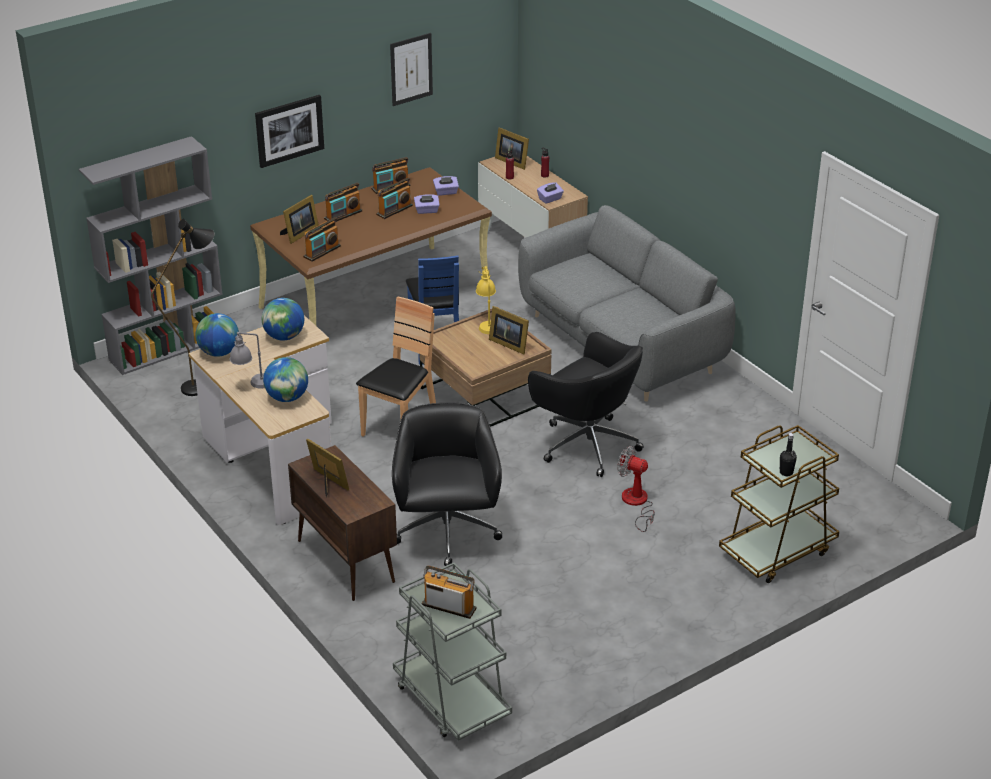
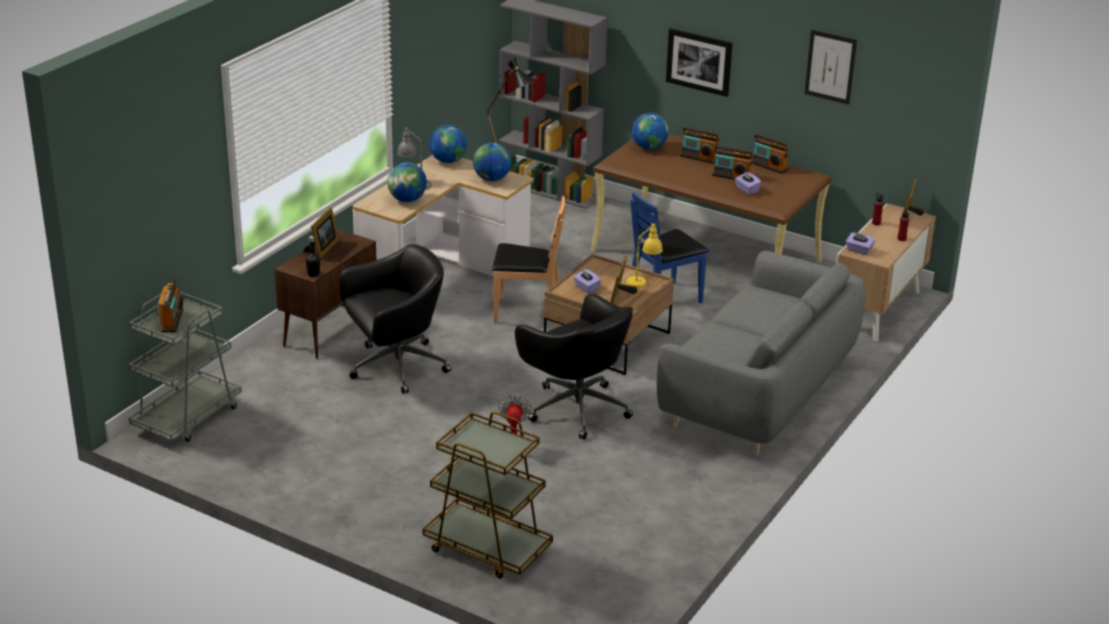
camera: 65 degrees right, 5 degrees down
picture frame [280,195,319,244] -> globe [632,113,669,150]
radio [303,217,341,262] -> none
purple tissue box [433,176,459,196] -> purple tissue box moved to [573,269,601,294]
black office chair [528,332,644,477] -> black office chair turned 60 degrees counterclockwise [515,294,633,440]
black bottle [779,433,797,476] -> black bottle moved to [305,236,320,277]

